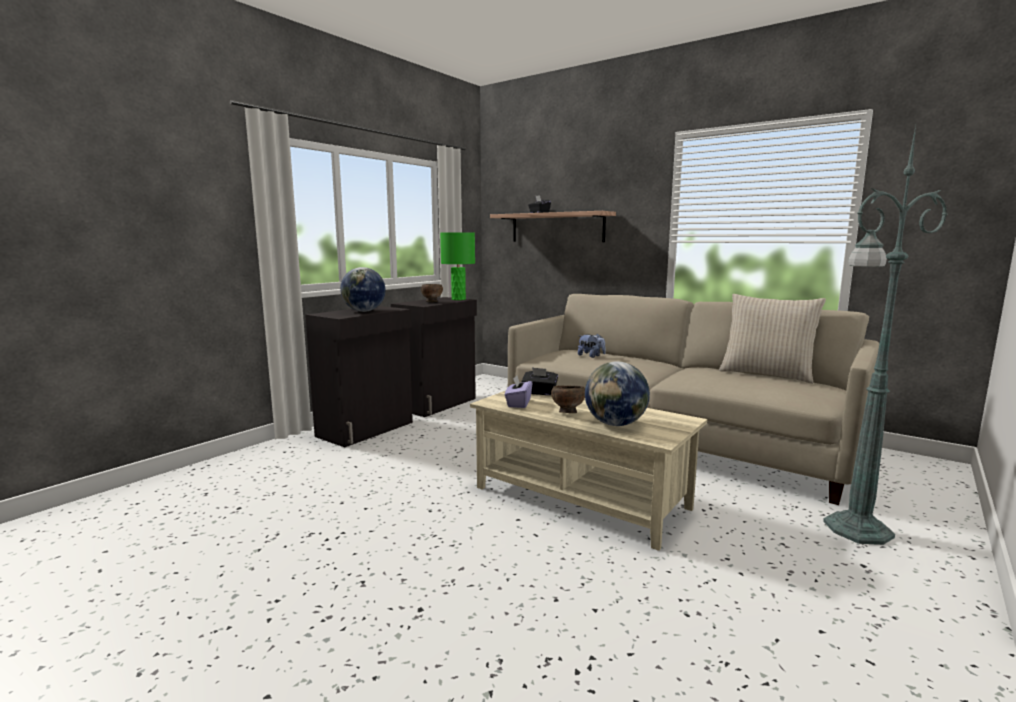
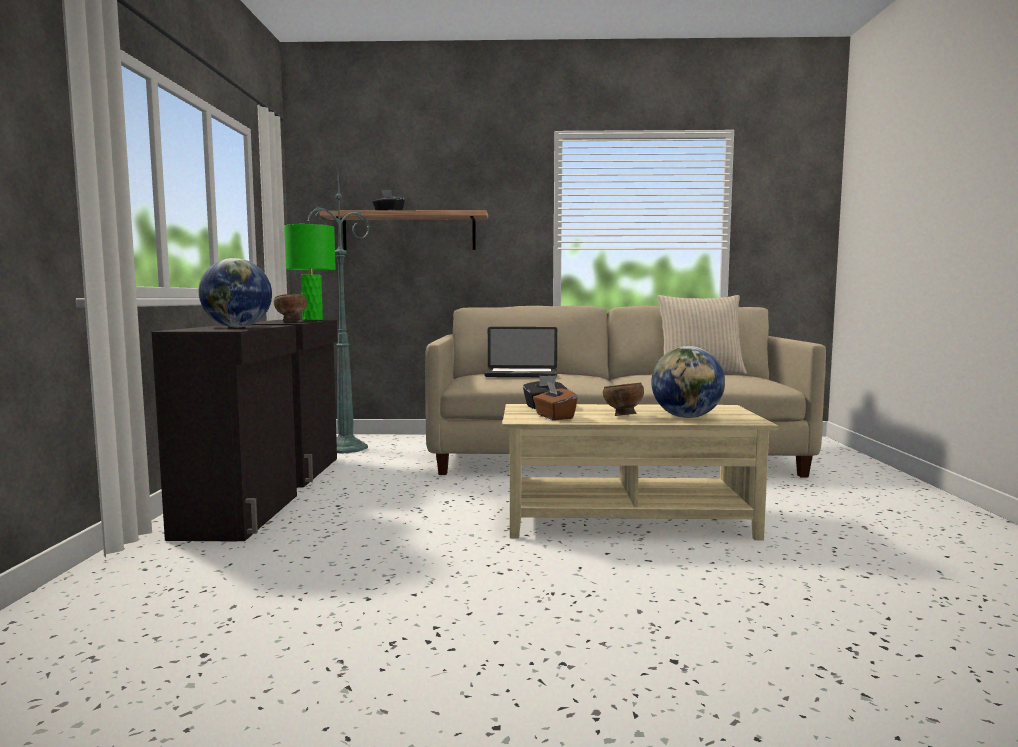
camera: 35 degrees left, 5 degrees down
purple tissue box [505,375,532,408] -> brown tissue box [533,381,578,420]
plush toy [578,334,606,358] -> laptop [484,327,557,377]
green floor lamp [823,126,947,545] -> green floor lamp moved to [307,175,369,454]

